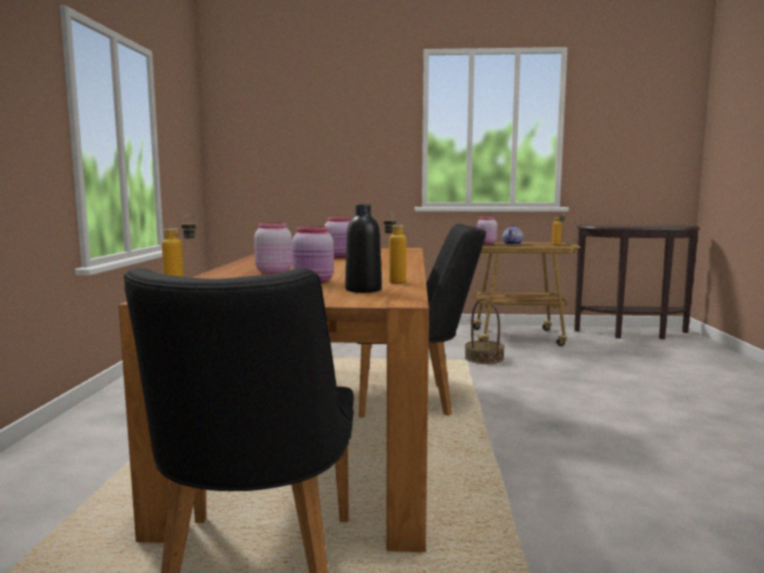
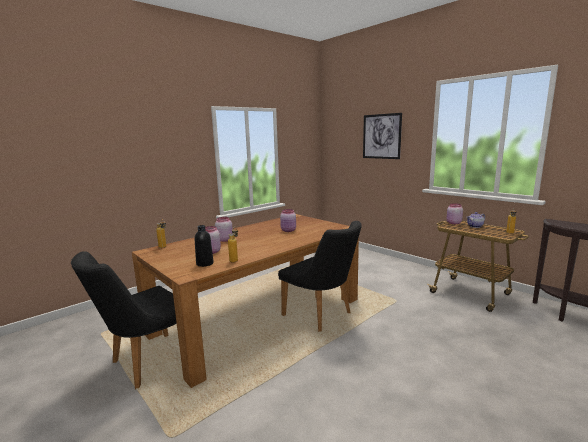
camera: 45 degrees right, 5 degrees up
basket [465,299,505,364] -> none
none -> picture [363,113,402,159]

